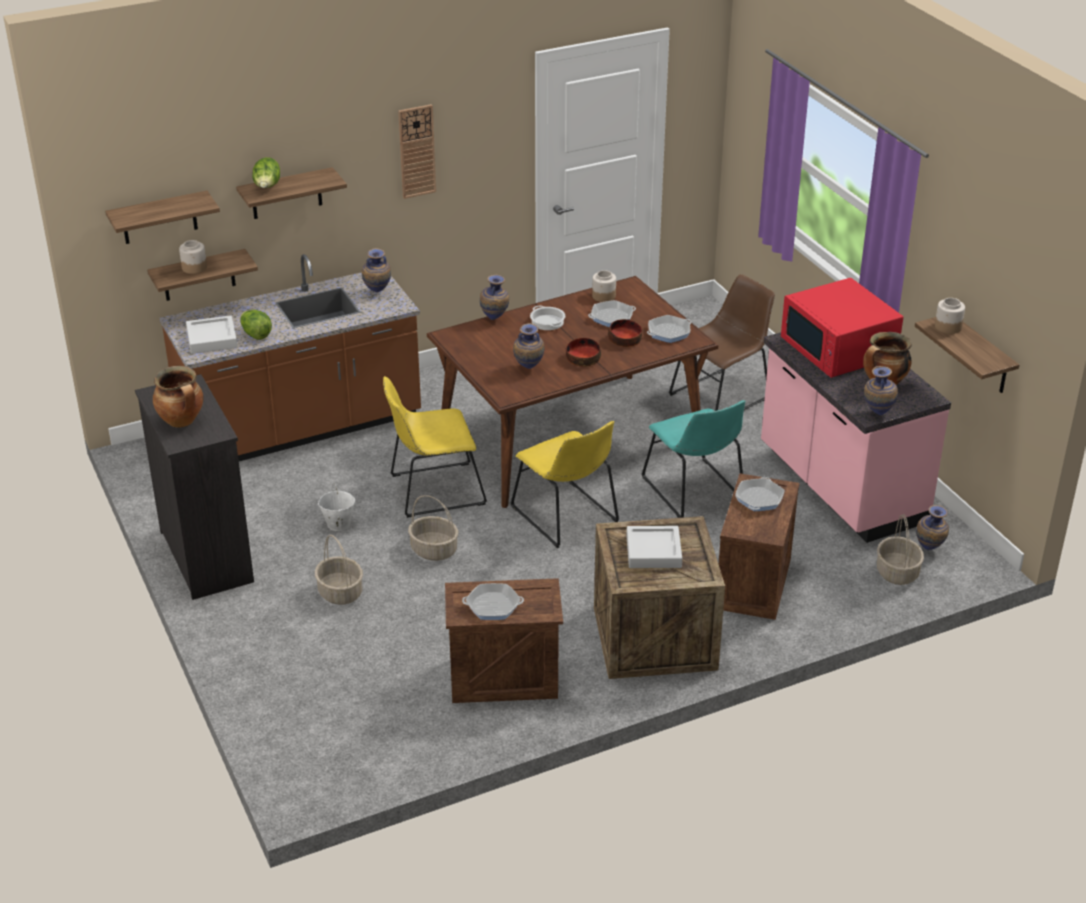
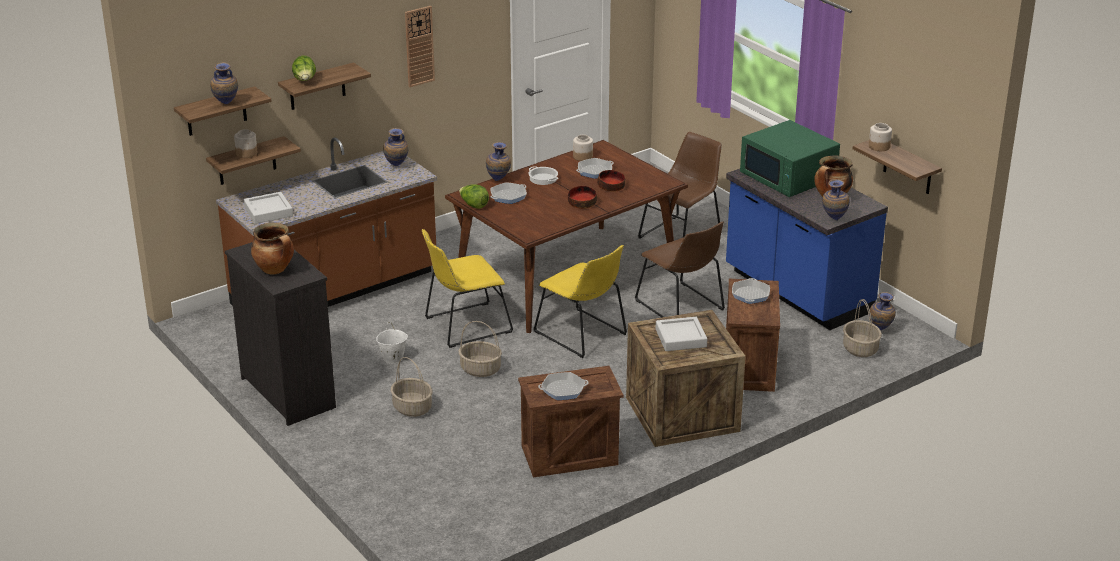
camera: 10 degrees left, 5 degrees down
lettuce [240,310,272,340] -> lettuce moved to [459,184,489,209]
vase [513,323,545,369] -> vase moved to [210,62,238,104]
turquoise chair [642,400,745,518] -> brown chair [635,221,725,317]
frying pan [647,315,692,343] -> frying pan moved to [490,182,527,204]
pink counter [761,332,951,543] -> blue counter [726,169,888,330]
red microwave [781,278,903,378] -> green microwave [740,120,840,197]

